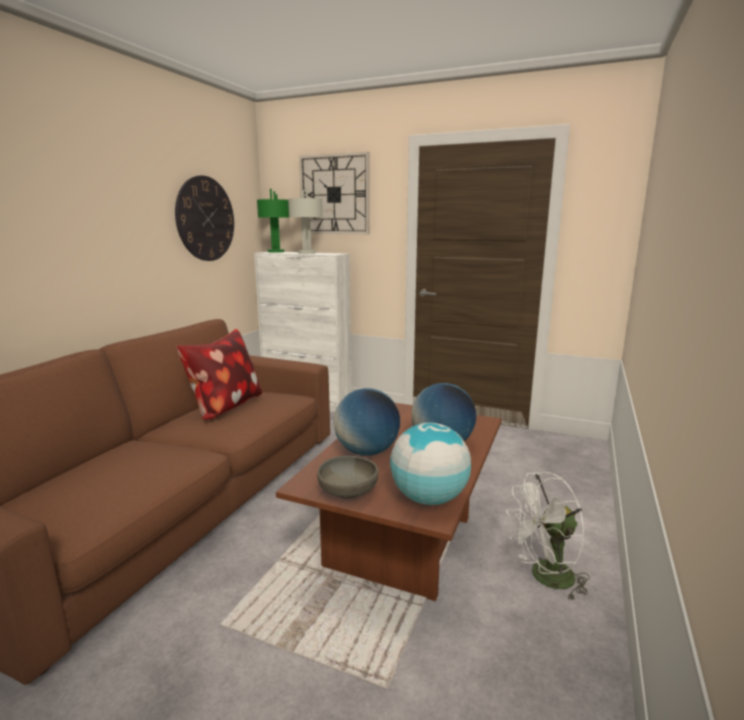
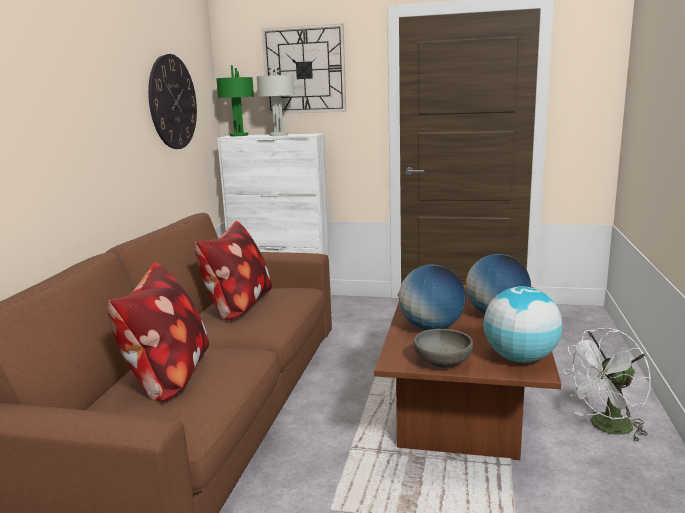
camera: 10 degrees left, 0 degrees up
none -> pillow [108,262,209,401]

